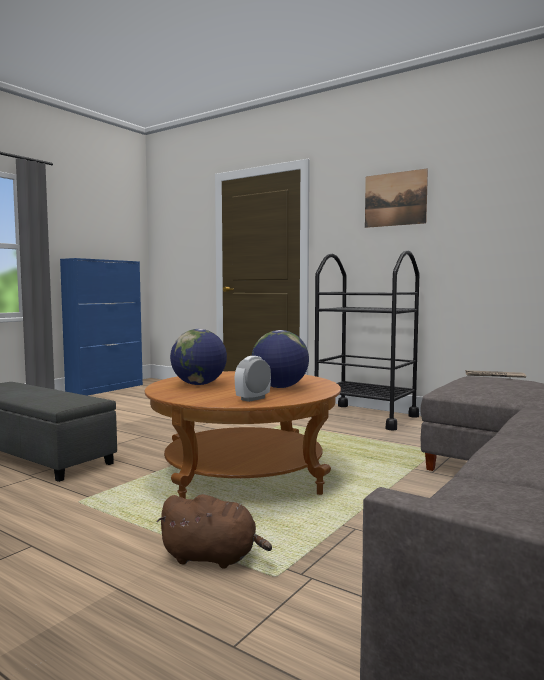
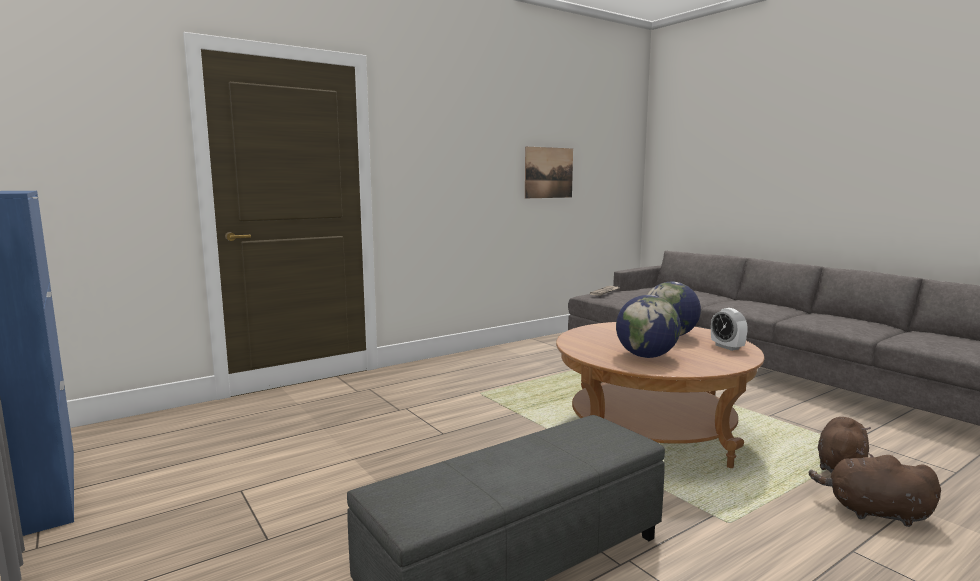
camera: 70 degrees left, 5 degrees up
black cart [315,250,419,431] -> none
picture [365,168,428,228] -> picture moved to [525,147,573,198]
none -> brown plush toy [809,454,941,527]

